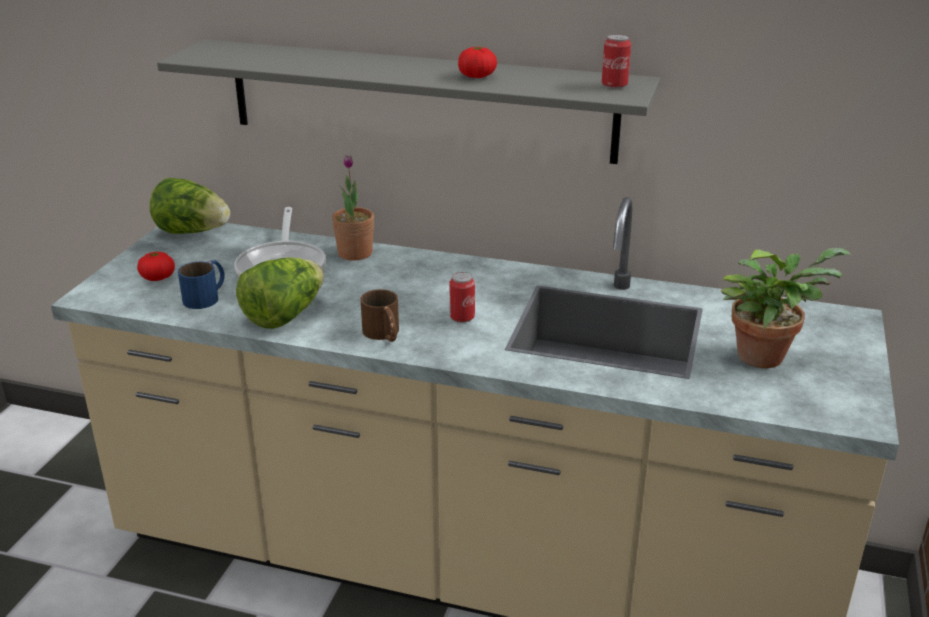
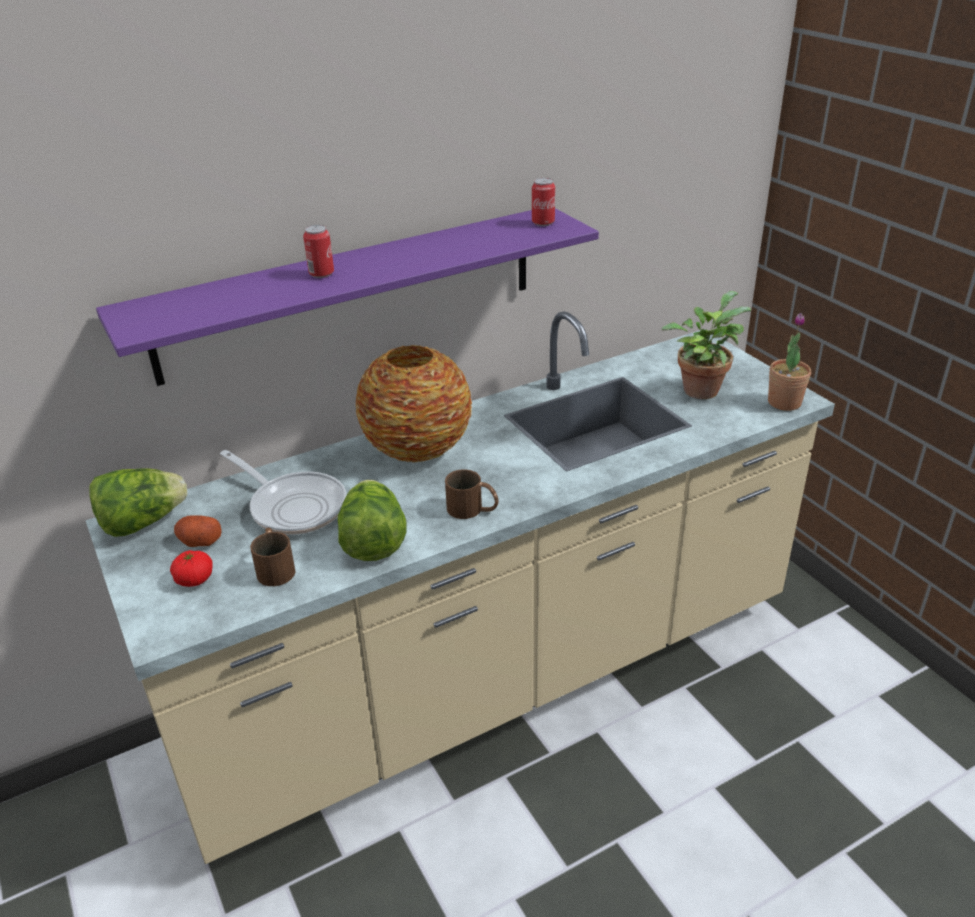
camera: 45 degrees left, 5 degrees up
grey shelf [157,39,660,164] -> purple shelf [96,208,599,386]
blue mug [178,260,225,309] -> brown mug [250,528,295,586]
potted plant [332,155,374,260] -> potted plant moved to [768,313,811,411]
can [450,272,475,323] -> can moved to [303,225,334,278]
tomato [458,47,497,78] -> none
none -> potato [174,515,222,547]
none -> vase [356,345,472,463]

